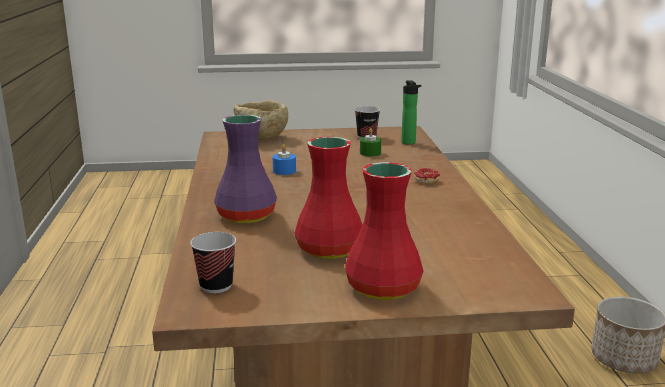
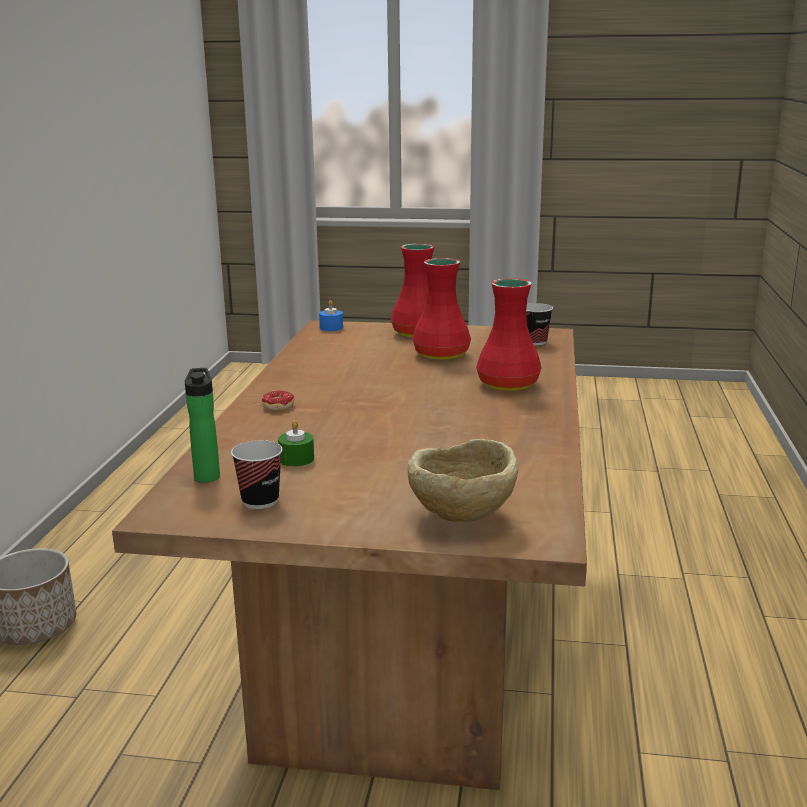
camera: 165 degrees left, 0 degrees up
purple vase [214,115,277,223] -> red vase [476,278,542,391]
blue candle [273,144,296,175] -> blue candle moved to [319,300,343,331]

